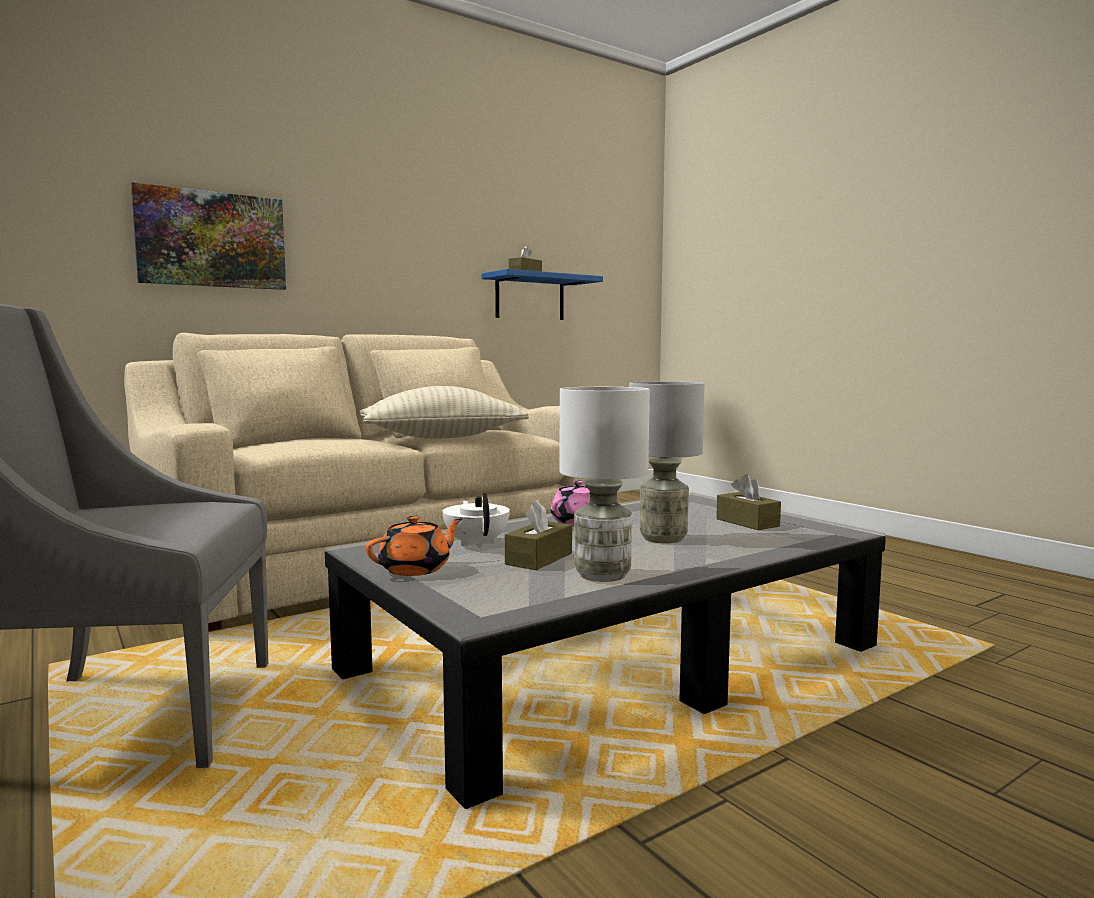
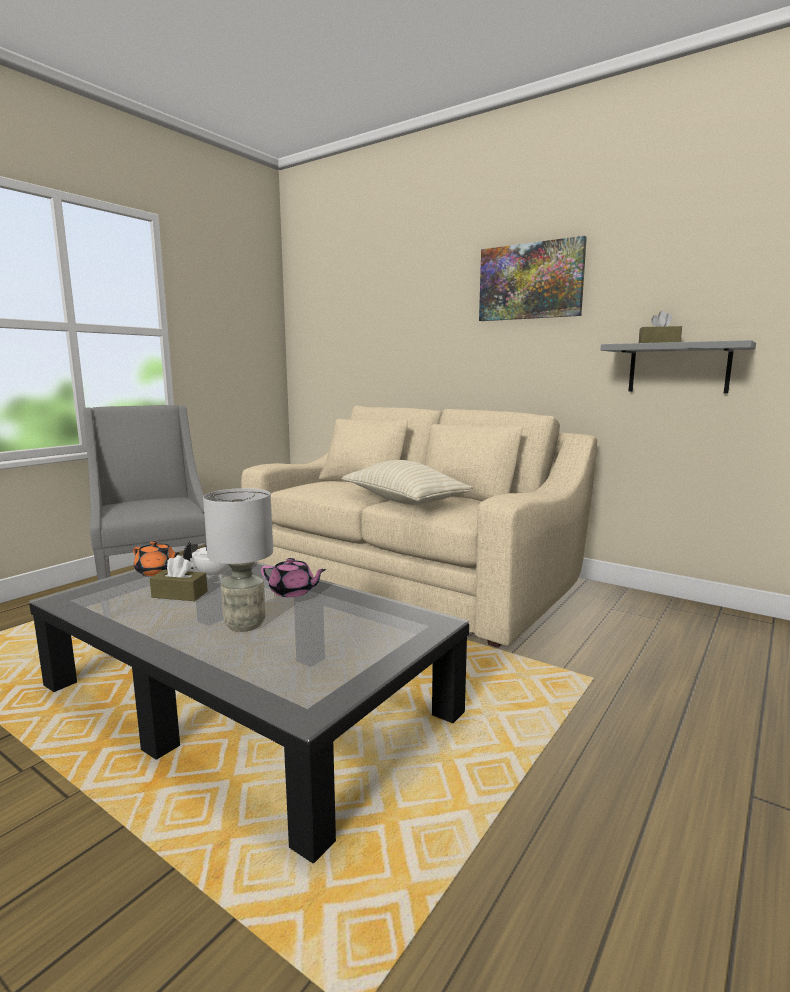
camera: 70 degrees right, 5 degrees up
picture [131,182,286,290] -> picture moved to [479,236,587,321]
blue shelf [481,269,603,320] -> grey shelf [601,340,756,394]
white table lamp [560,387,650,582] -> none
brown tissue box [716,474,781,530] -> none

